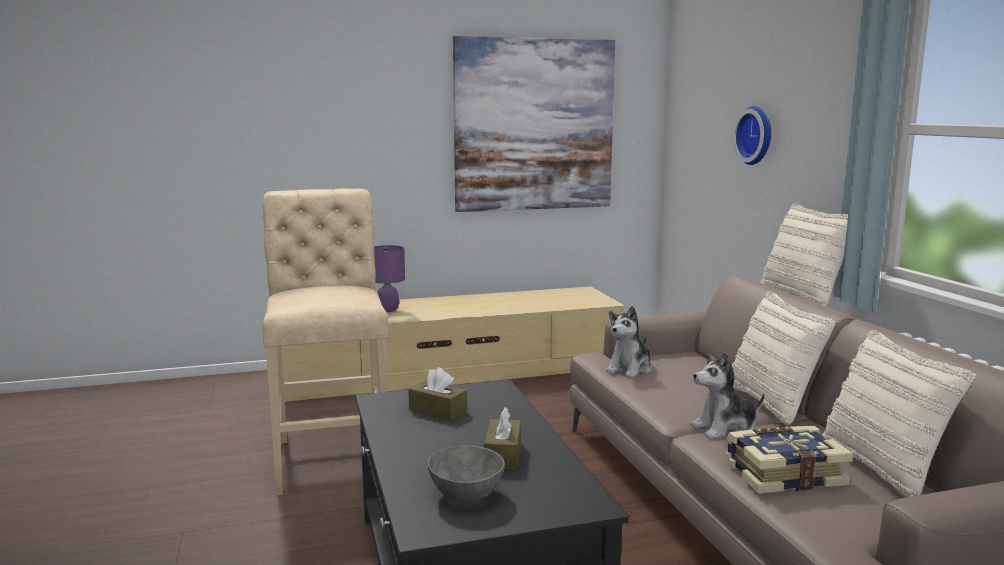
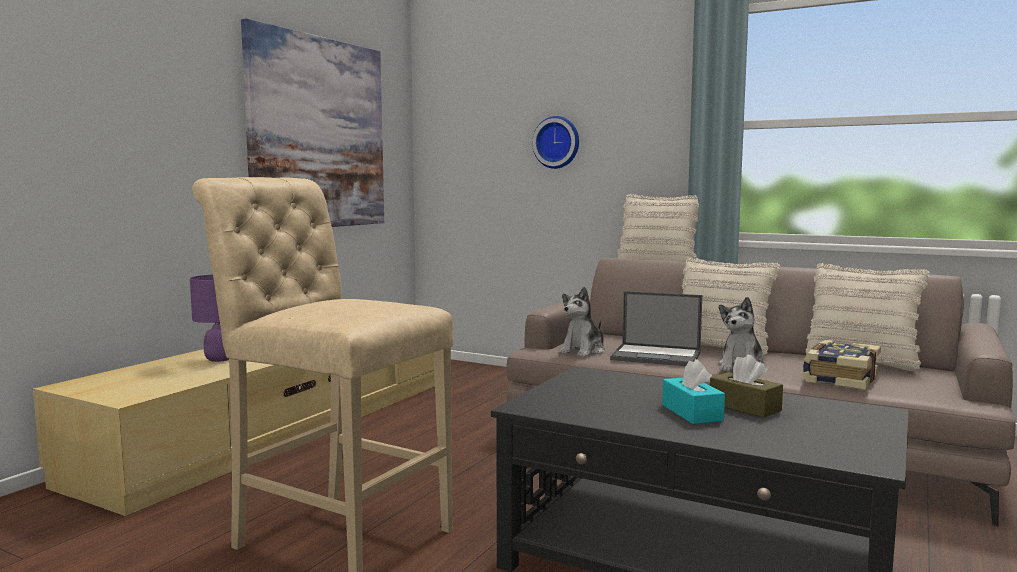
camera: 45 degrees left, 5 degrees down
brown tissue box [408,367,467,421] -> none
grey bowl [428,445,505,503] -> none
plush toy [605,306,652,378] -> plush toy turned 45 degrees clockwise [559,287,605,357]
none -> laptop [610,291,702,366]
none -> turquoise tissue box [662,359,725,424]

